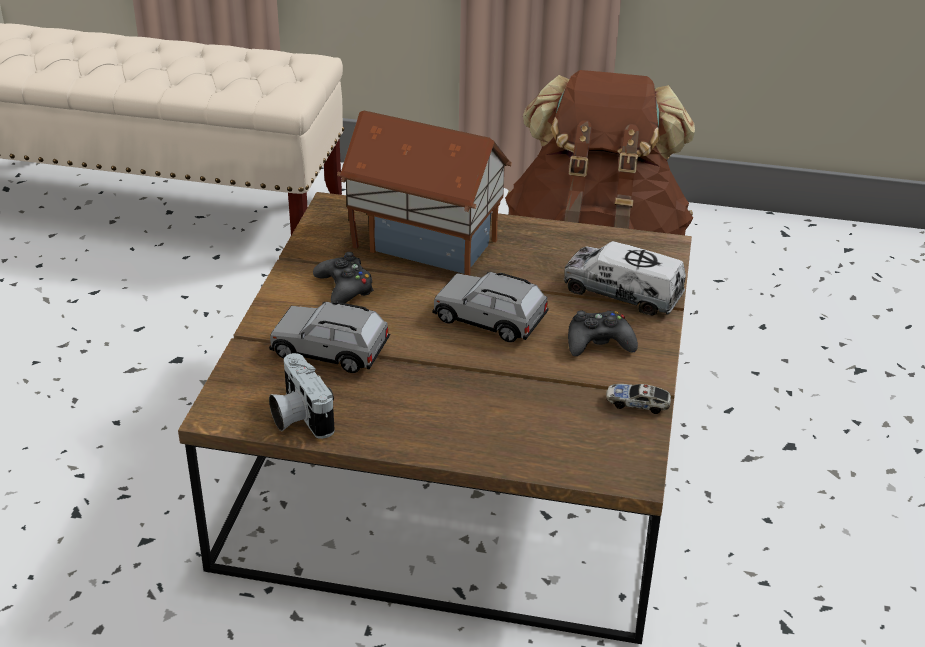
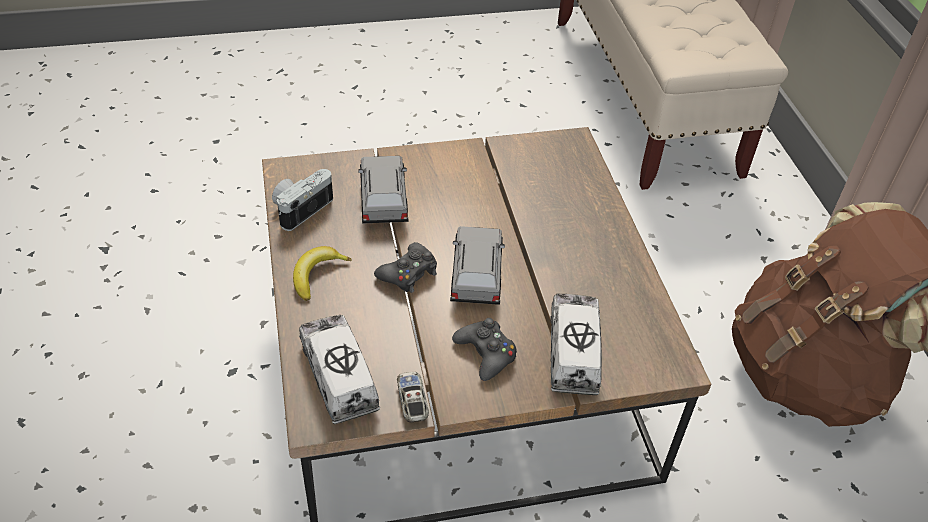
camera: 65 degrees right, 10 degrees up
black game controller [313,252,374,303] -> black game controller moved to [374,242,437,293]
toy house [337,111,512,275] -> none
none -> banana [293,246,352,301]
none -> toy truck [299,315,380,424]

